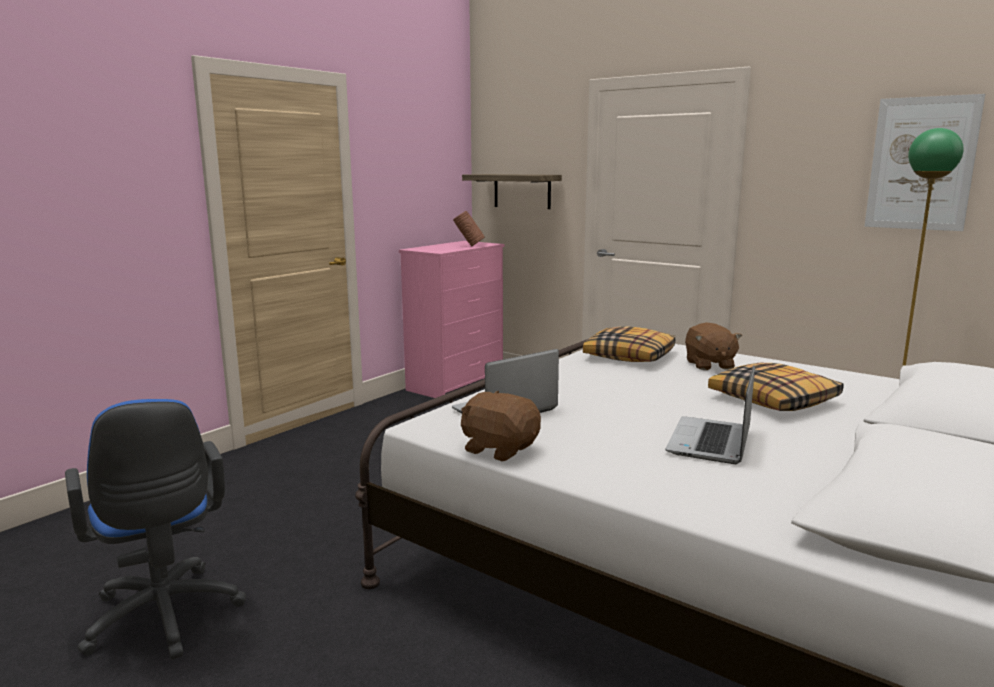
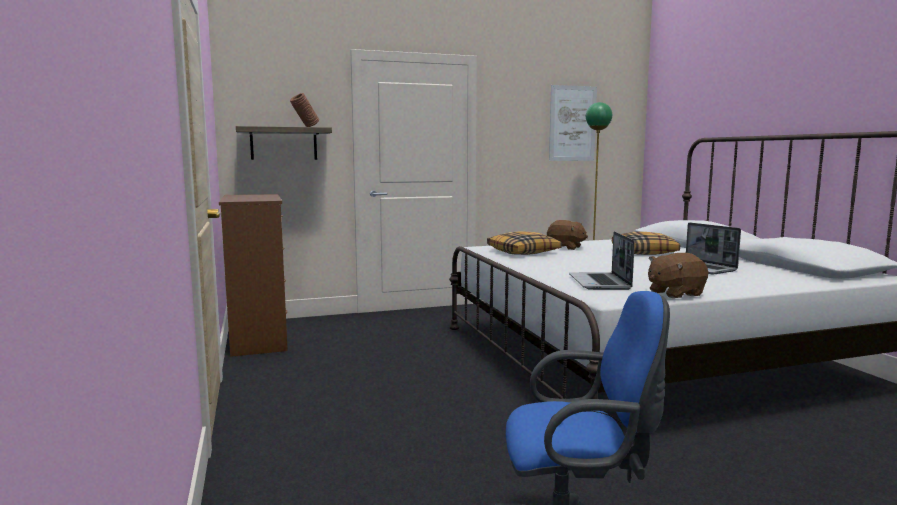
camera: 55 degrees left, 5 degrees down
pink dresser [399,241,504,398] -> brown dresser [219,194,288,357]
brown vase [453,211,485,246] -> brown vase moved to [290,93,319,127]

